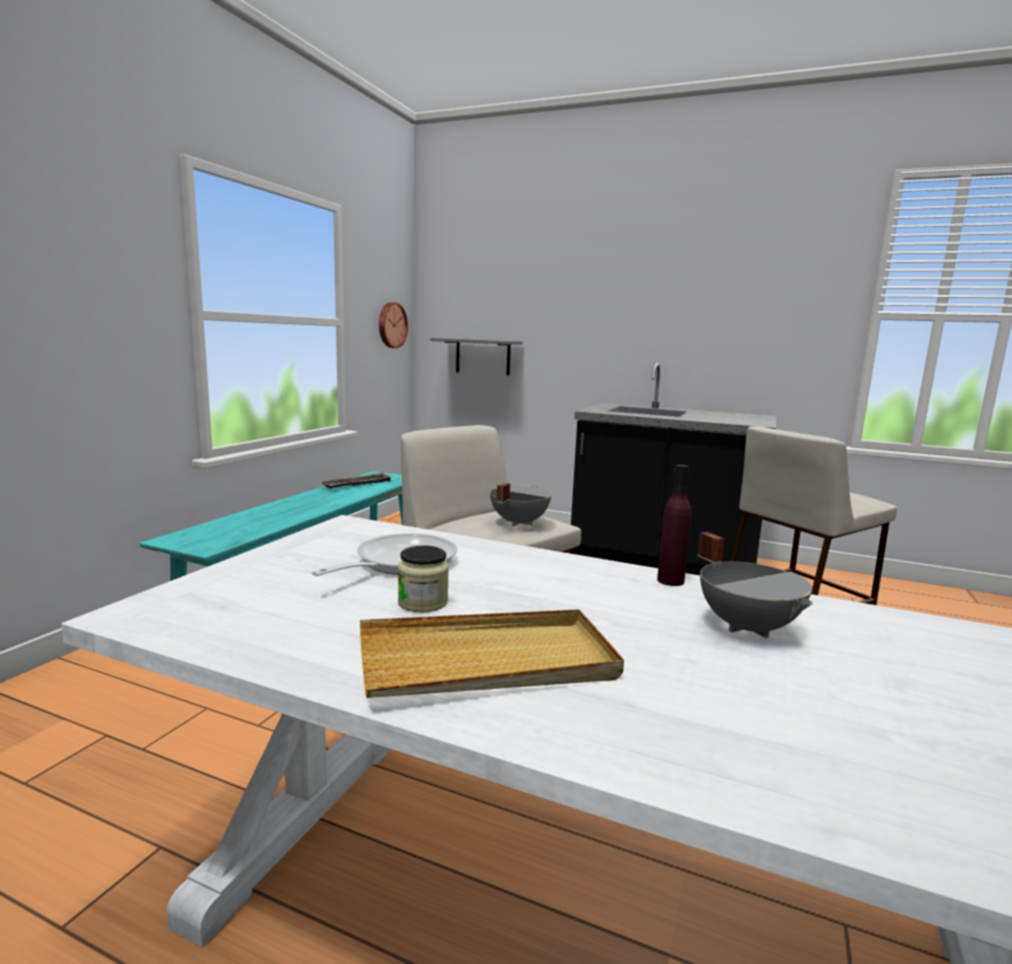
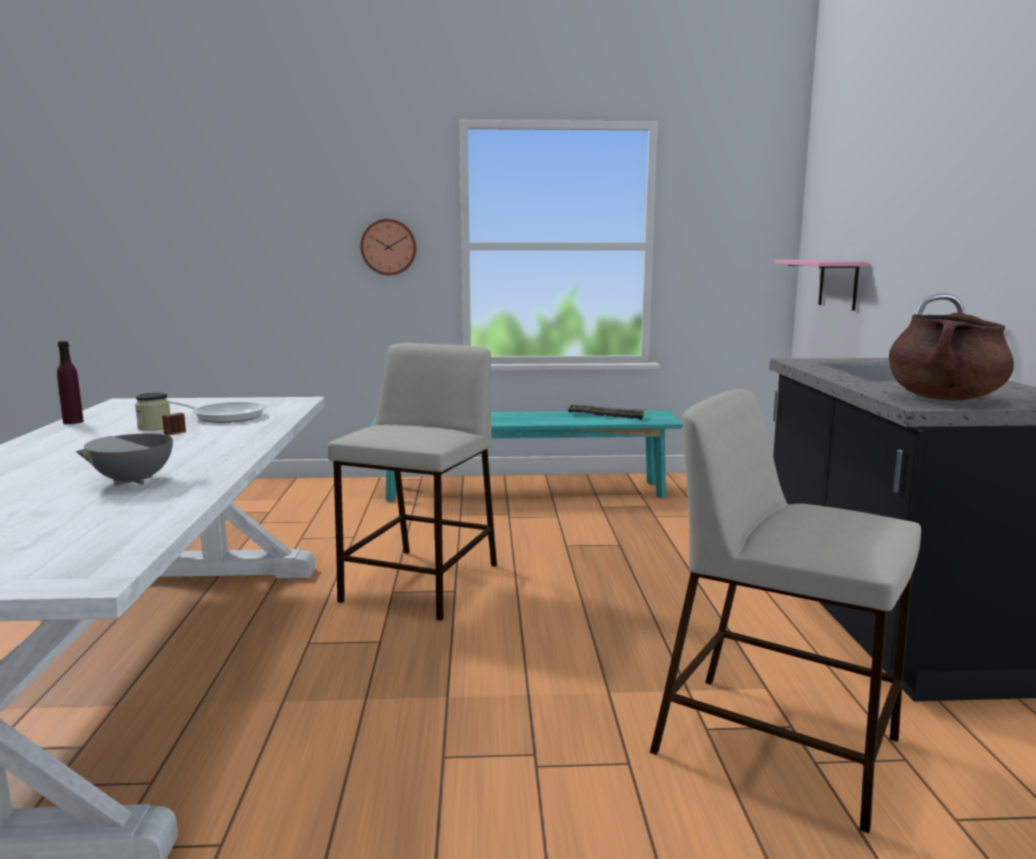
camera: 65 degrees right, 0 degrees up
beige tray [360,609,624,698] -> none
wall clock [379,302,408,348] -> wall clock moved to [360,219,416,275]
grey shelf [430,338,523,375] -> pink shelf [774,260,868,311]
grey cooking pot [490,483,552,527] -> none
purple bottle [657,464,691,586] -> purple bottle moved to [57,341,83,424]
none -> brown cooking pot [889,312,1014,401]

